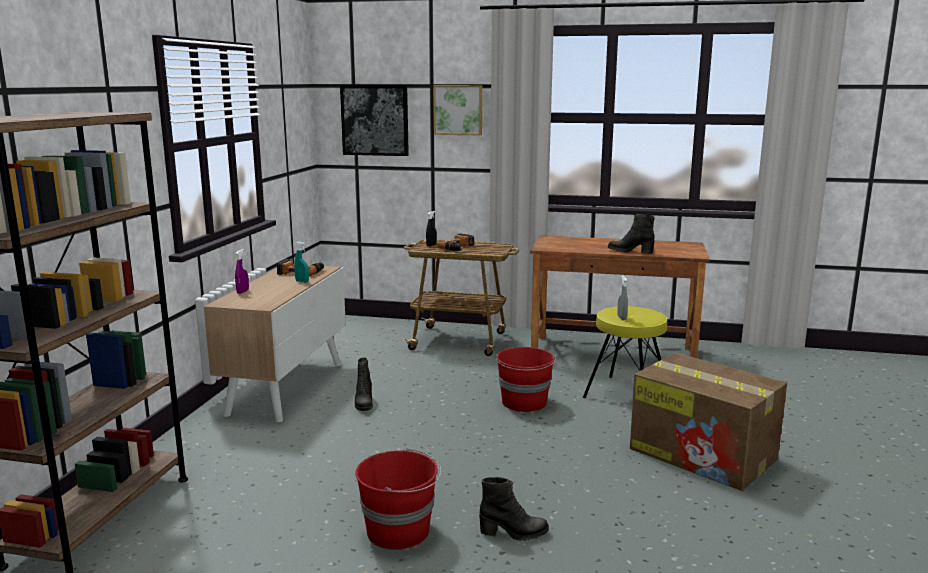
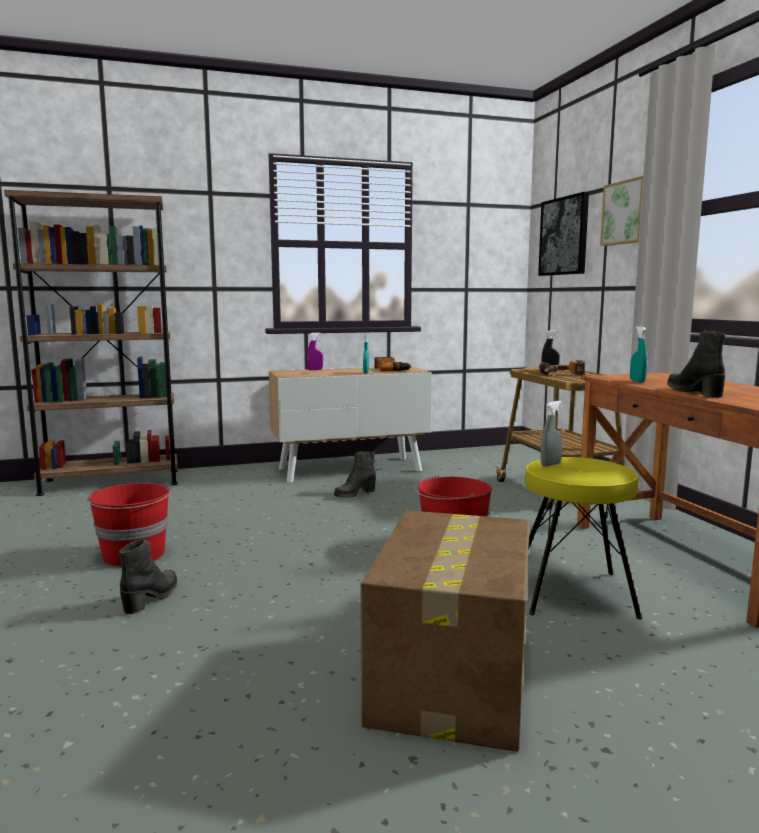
camera: 60 degrees right, 5 degrees down
black boot [479,477,549,541] -> black boot turned 135 degrees counterclockwise [119,539,177,614]
none -> turquoise spray bottle [630,326,647,383]

